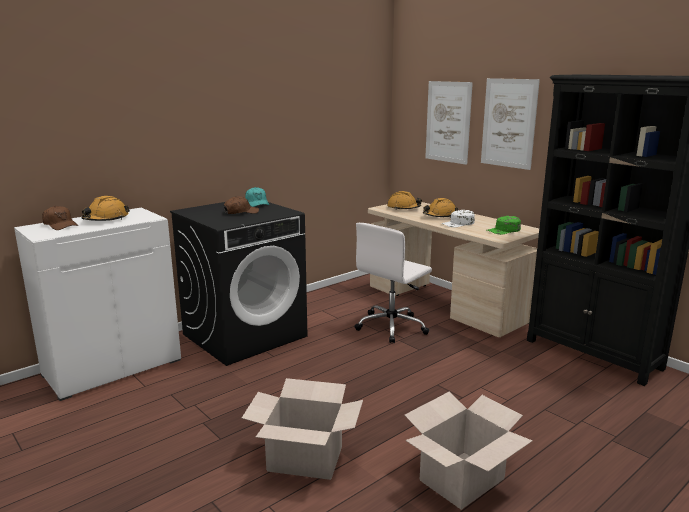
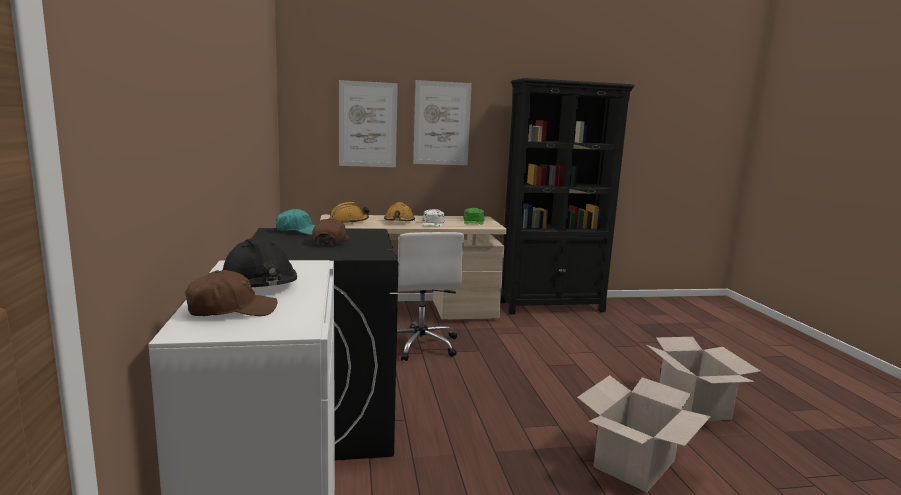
camera: 60 degrees left, 5 degrees down
orange hard hat [82,196,130,221] -> black hard hat [223,238,297,287]

